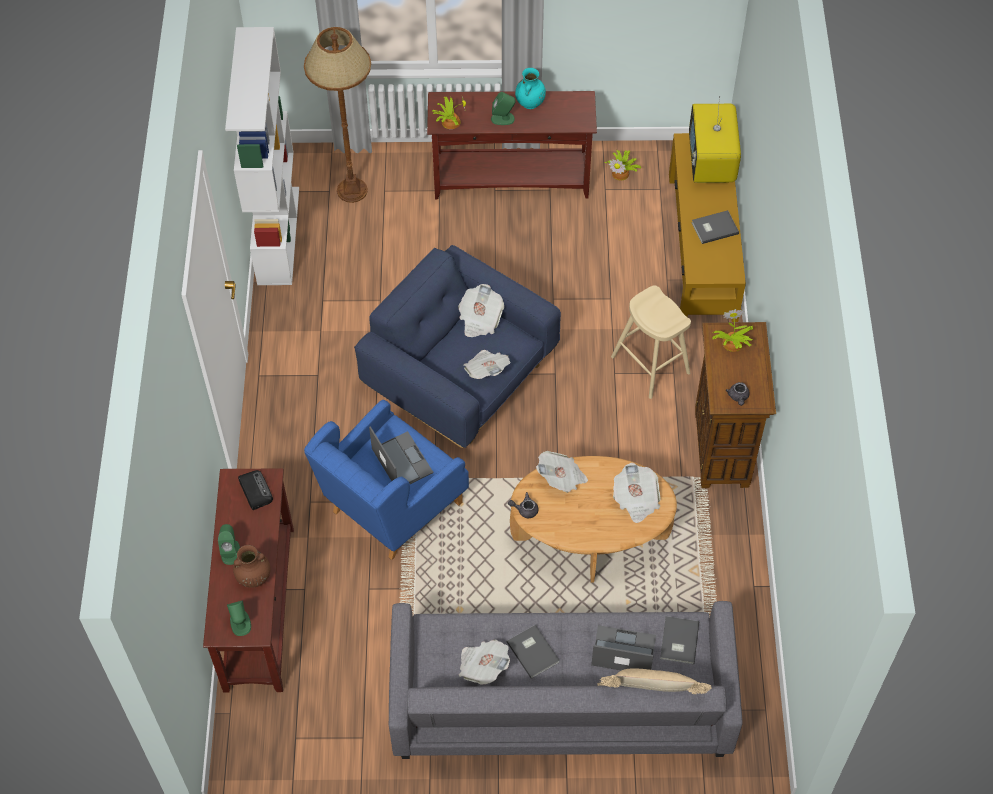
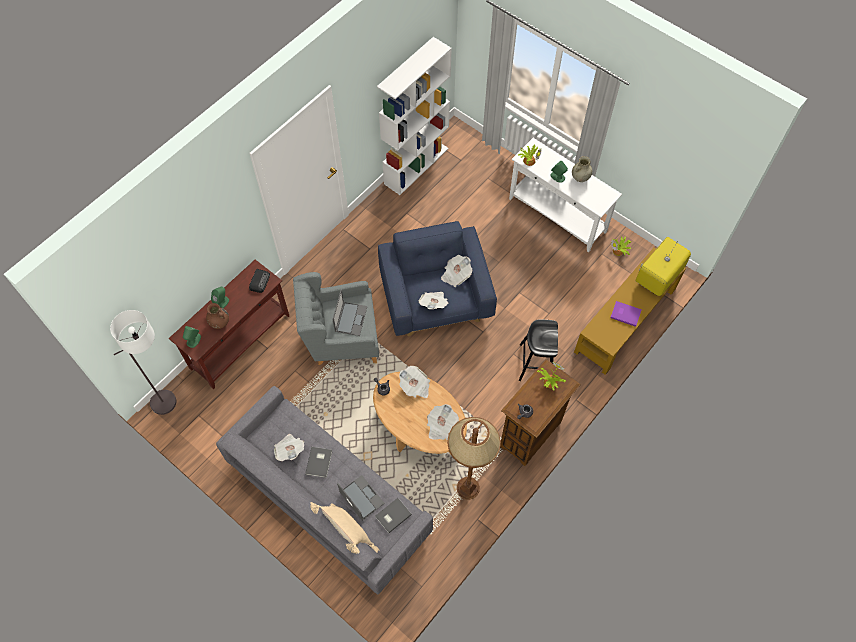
camera: 40 degrees right, 5 degrees up
brown floor lamp [304,27,371,203] -> brown floor lamp moved to [447,417,501,500]
blue armchair [304,400,469,560] -> grey armchair [293,272,379,365]
brown console table [427,91,597,199] -> white console table [509,138,622,252]
turquoise vase [515,68,546,109] -> beige vase [572,156,592,182]
beige stool [611,285,691,399] -> black stool [519,320,558,381]
grey book [692,210,739,244] -> purple book [610,301,642,327]
none -> white floor lamp [110,310,176,415]

